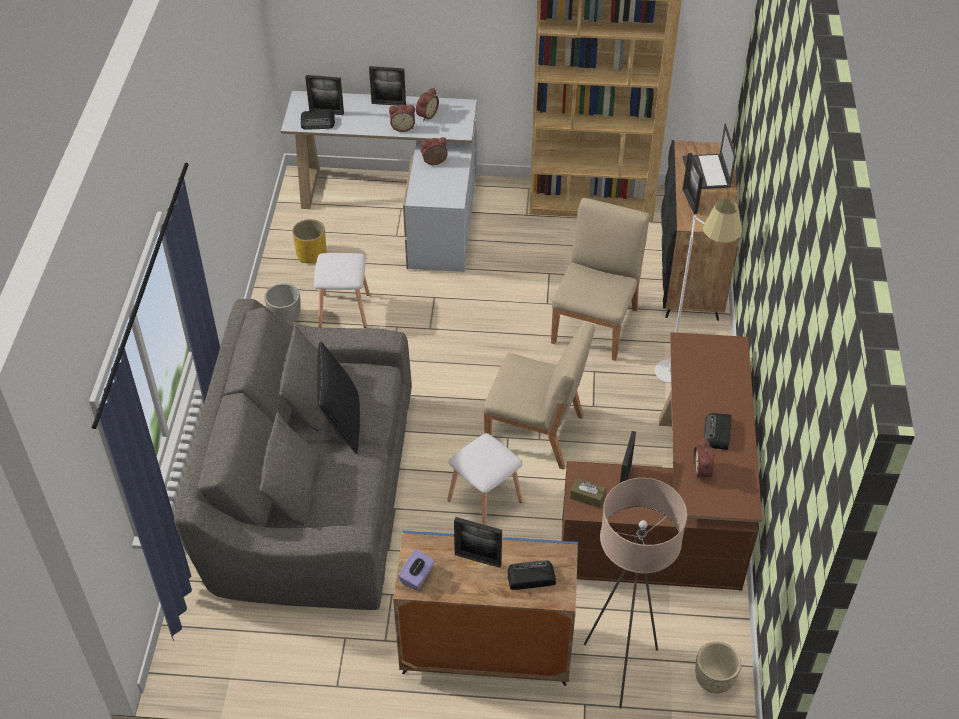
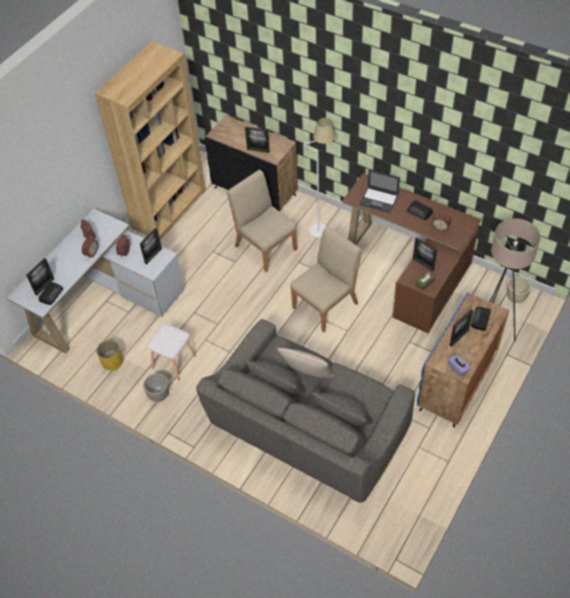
camera: 60 degrees left, 5 degrees up
black pillow [317,341,360,454] -> beige pillow [277,348,335,378]
picture frame [369,66,406,106] -> picture frame moved to [140,228,162,264]
white stool [447,433,523,525] -> none
laptop [682,124,736,189] -> laptop moved to [360,169,400,213]

